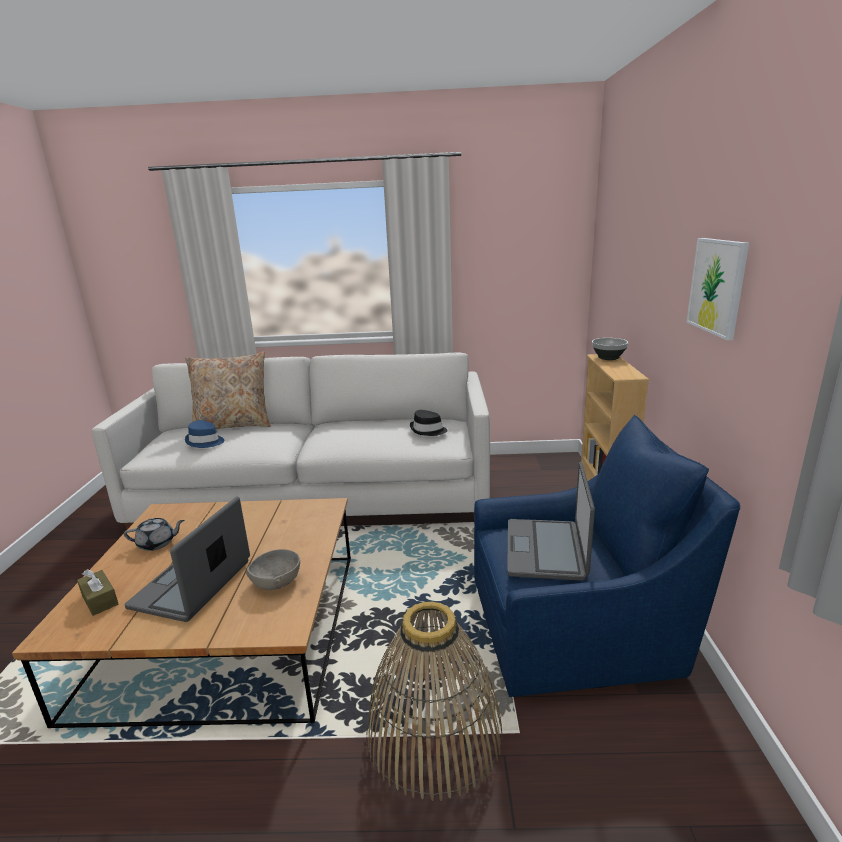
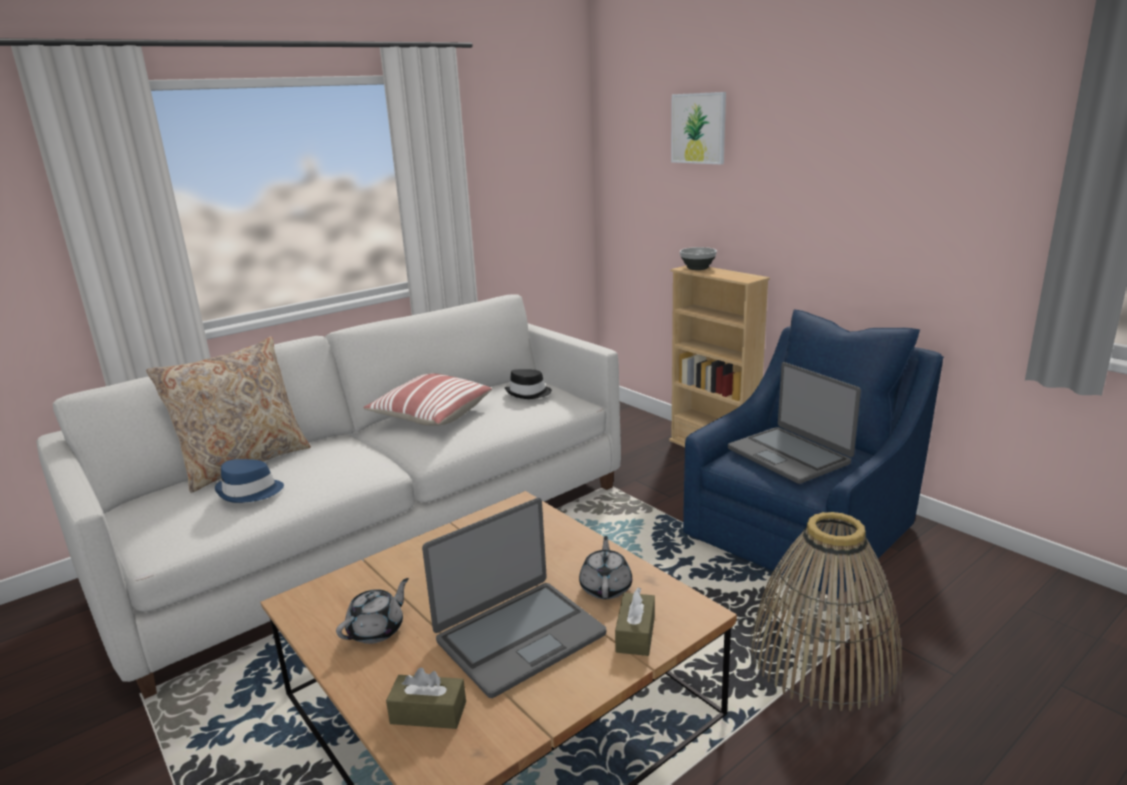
camera: 40 degrees left, 0 degrees up
laptop [125,496,250,622] -> laptop turned 105 degrees counterclockwise [422,498,606,698]
grey bowl [246,549,300,590] -> grey teapot [579,536,632,599]
picture [686,238,749,340] -> picture moved to [671,92,726,165]
none -> pillow [363,373,492,426]
none -> brown tissue box [615,588,655,656]

